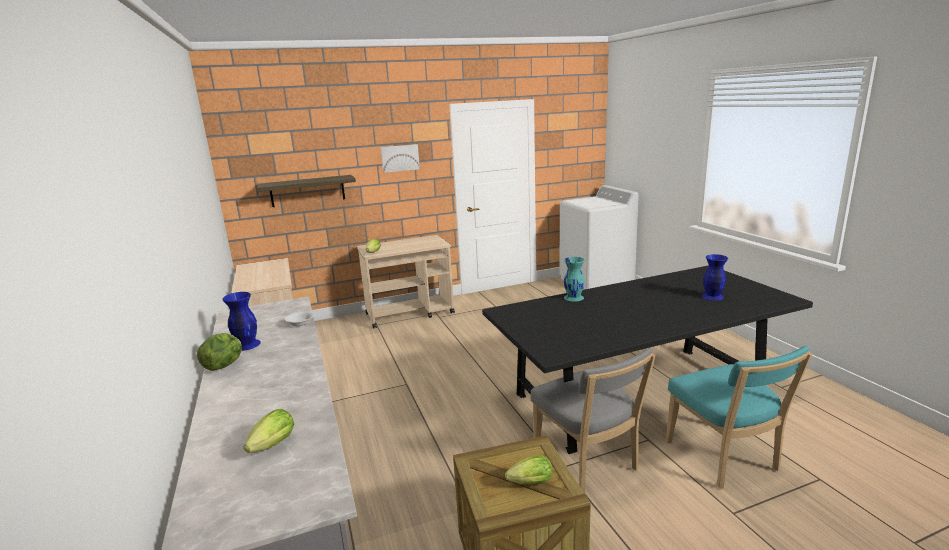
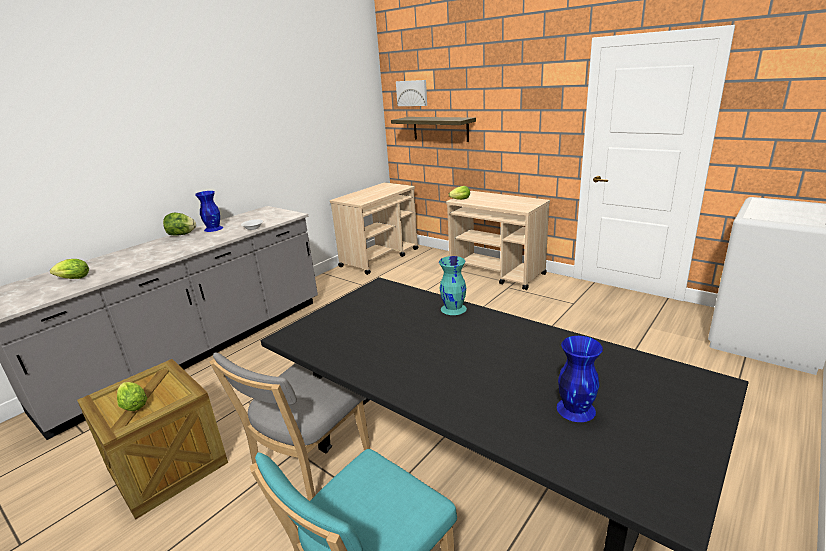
camera: 60 degrees right, 5 degrees up
picture [381,144,420,173] -> picture moved to [396,80,427,106]

